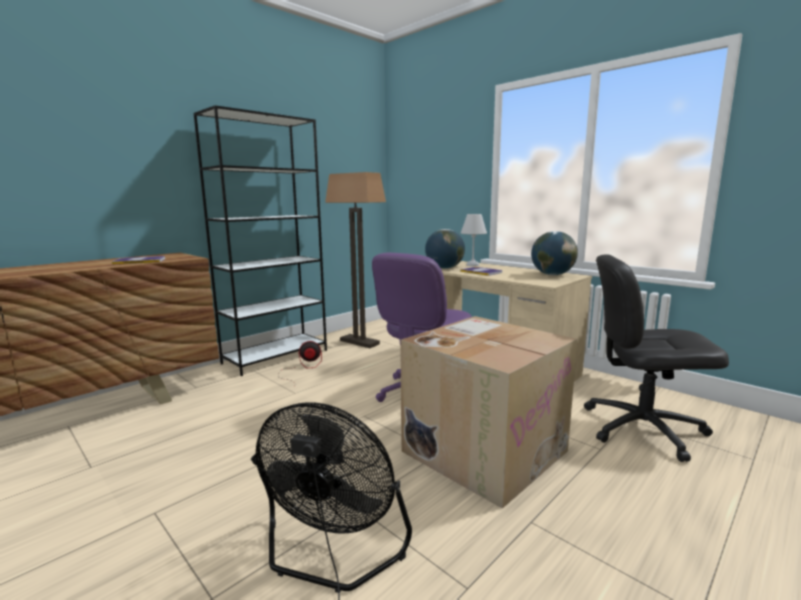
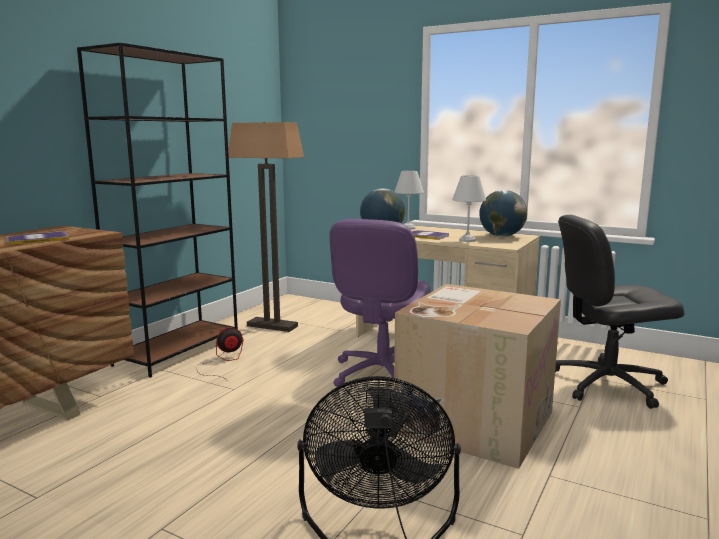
camera: 15 degrees left, 0 degrees up
white bookcase [194,105,327,376] -> brown bookcase [77,43,238,378]
none -> white table lamp [452,175,486,242]

